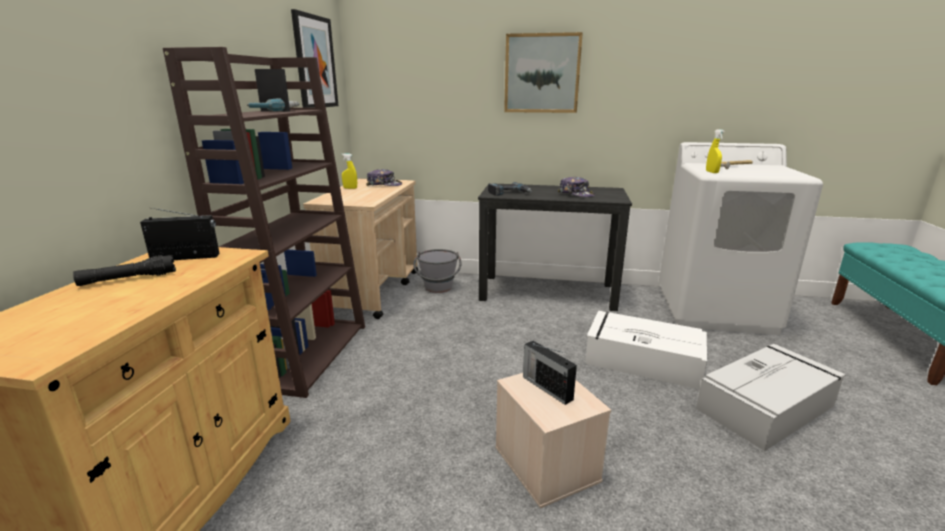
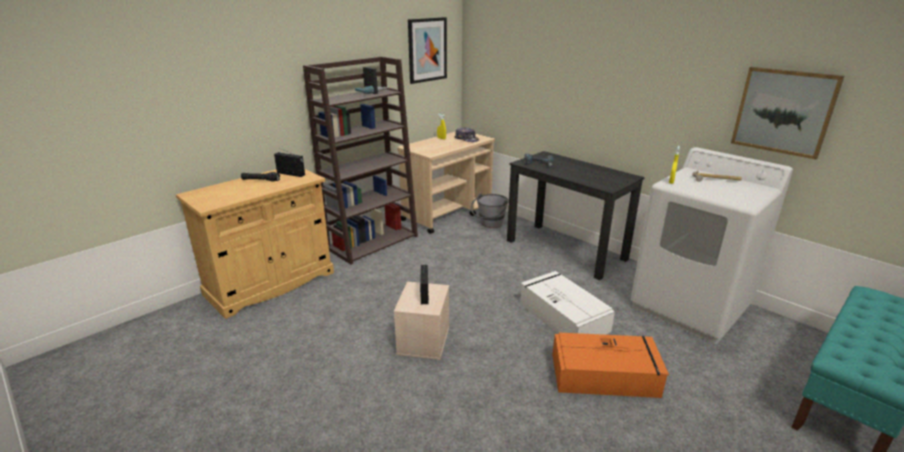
camera: 35 degrees right, 5 degrees up
picture [504,32,583,113] -> picture moved to [731,67,844,160]
cap [558,176,595,197] -> none
grey storage box [696,344,845,451] -> orange storage box [553,333,669,398]

